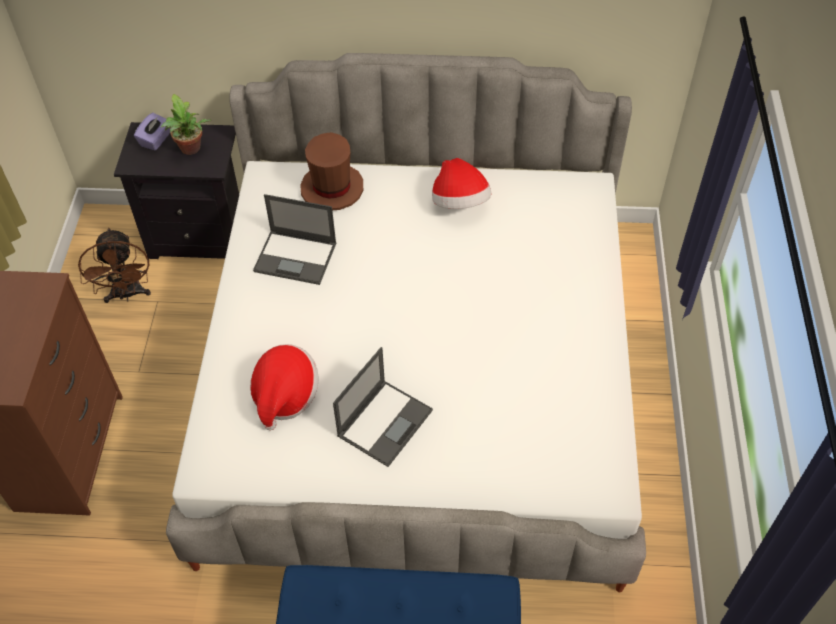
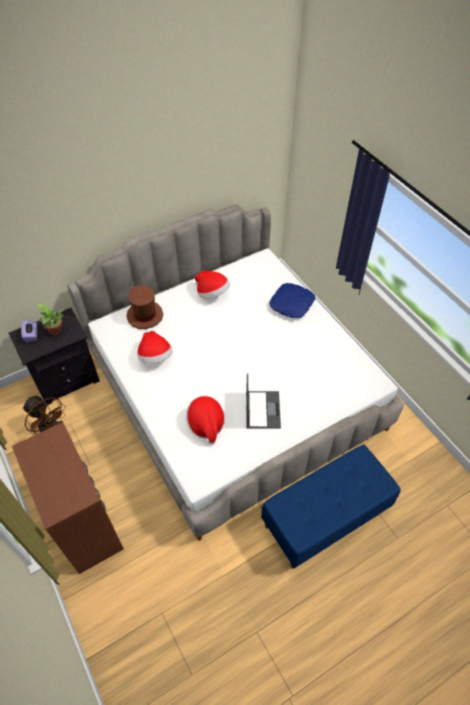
camera: 35 degrees left, 0 degrees up
laptop [253,194,336,285] -> hat [137,331,173,364]
none -> blue pillow [269,283,315,318]

